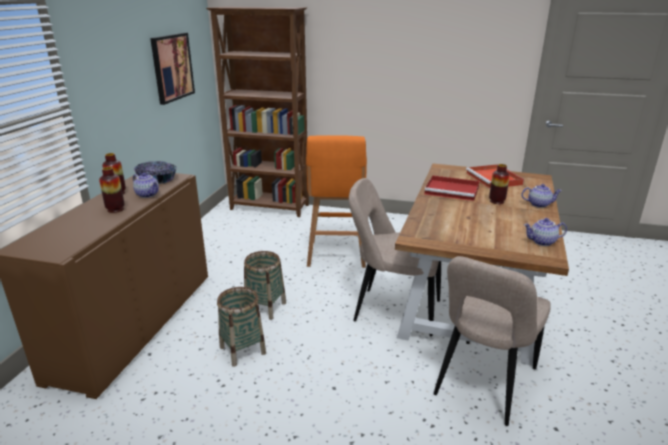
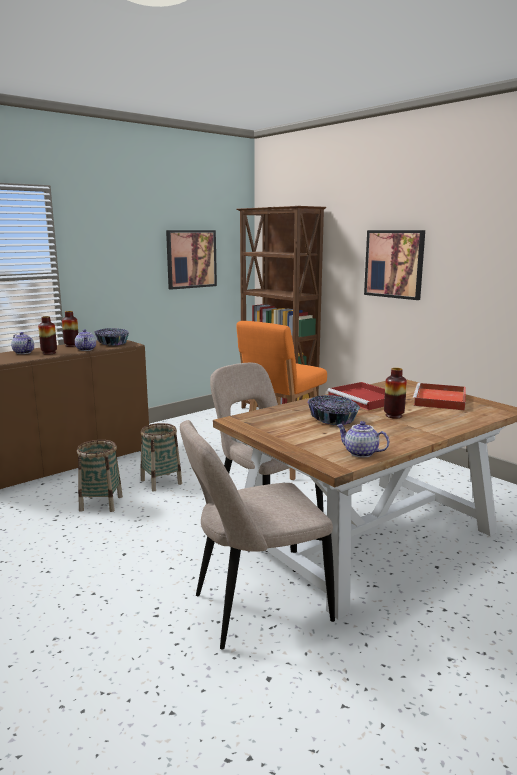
camera: 35 degrees right, 10 degrees down
teapot [521,184,562,208] -> teapot moved to [11,332,34,354]
none -> bowl [307,395,360,425]
none -> picture [364,230,425,300]

